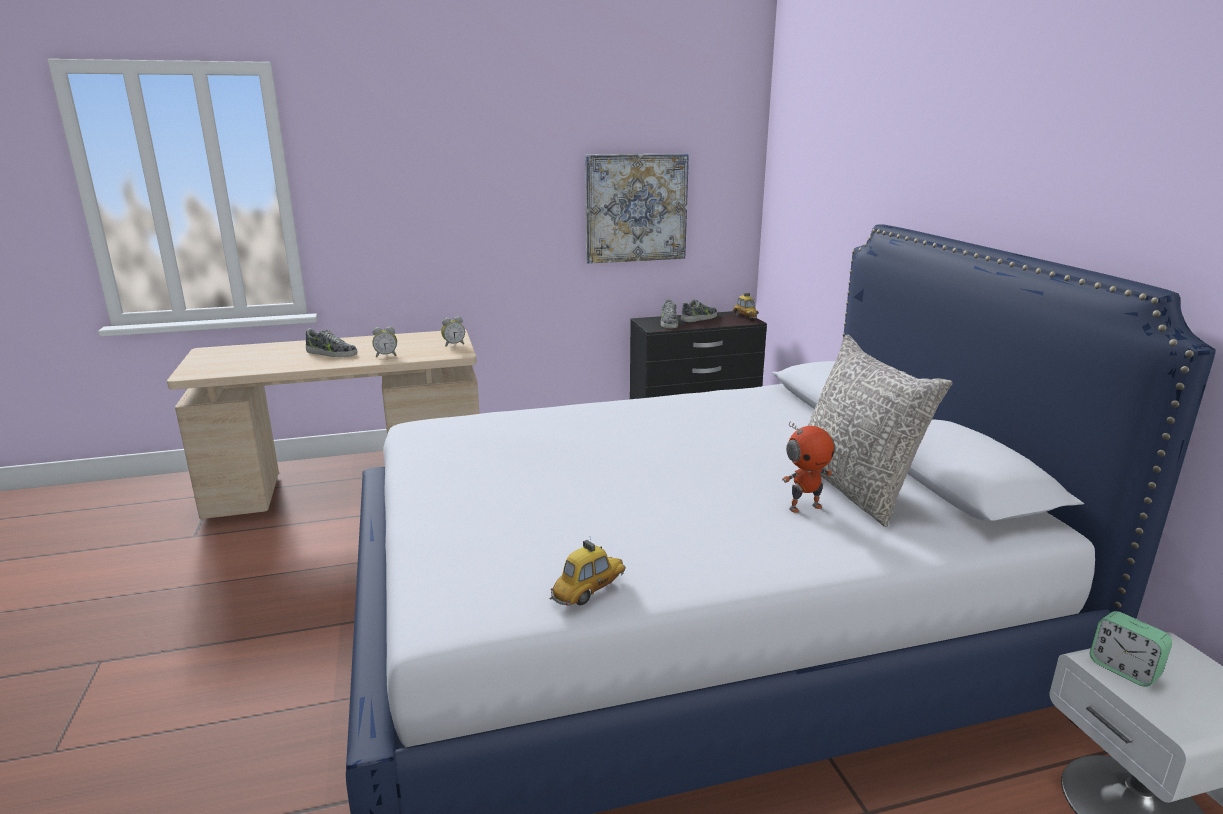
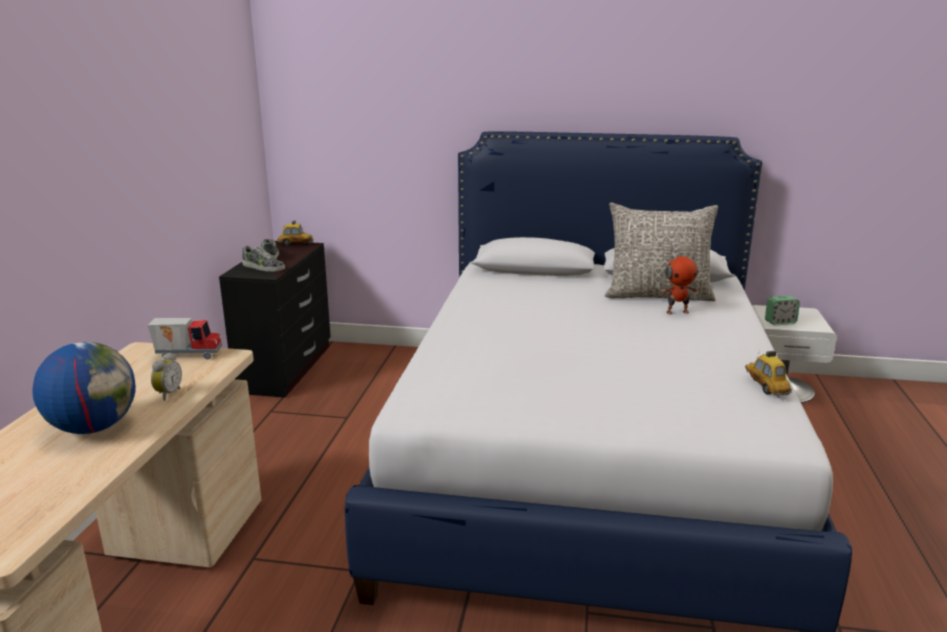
camera: 65 degrees left, 0 degrees up
shoe [306,328,358,357] -> globe [33,342,136,434]
alarm clock [441,316,465,347] -> toy truck [148,318,222,359]
picture [585,153,689,264] -> none
toy robot [782,421,835,513] -> toy robot turned 75 degrees clockwise [661,252,698,314]

